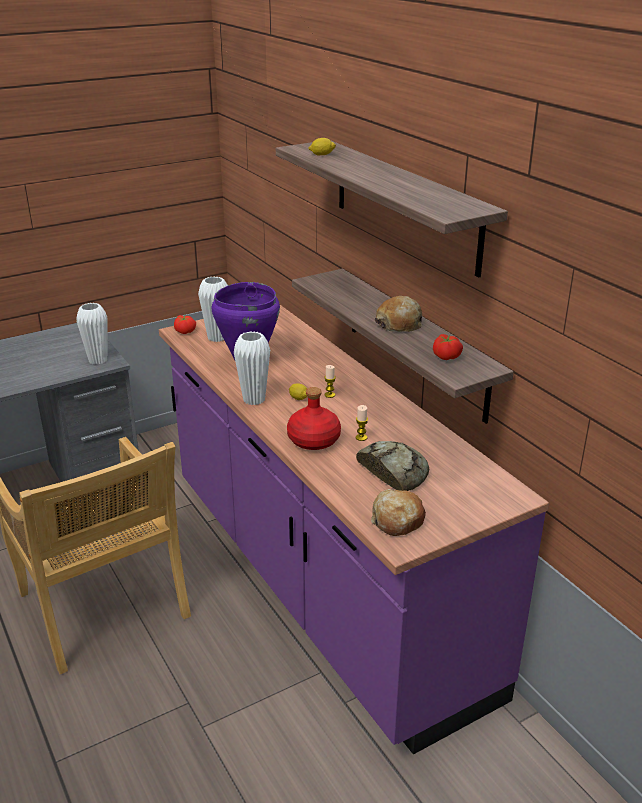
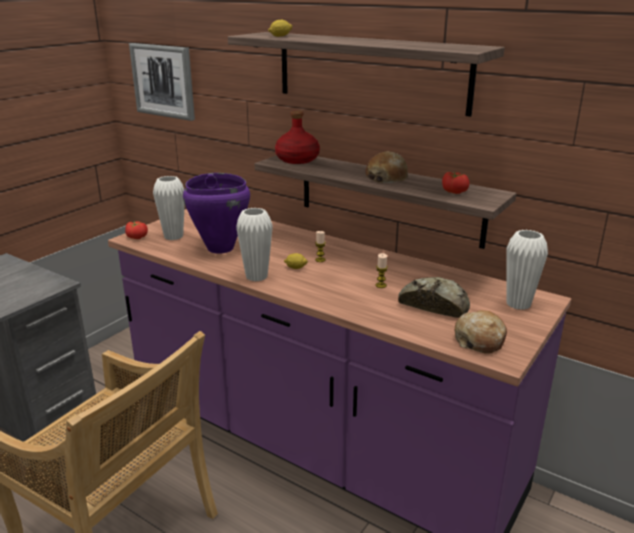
camera: 25 degrees left, 5 degrees down
white vase [76,303,108,365] -> white vase moved to [506,230,548,310]
red bottle [287,387,341,450] -> red bottle moved to [275,111,320,164]
none -> picture [129,43,195,121]

